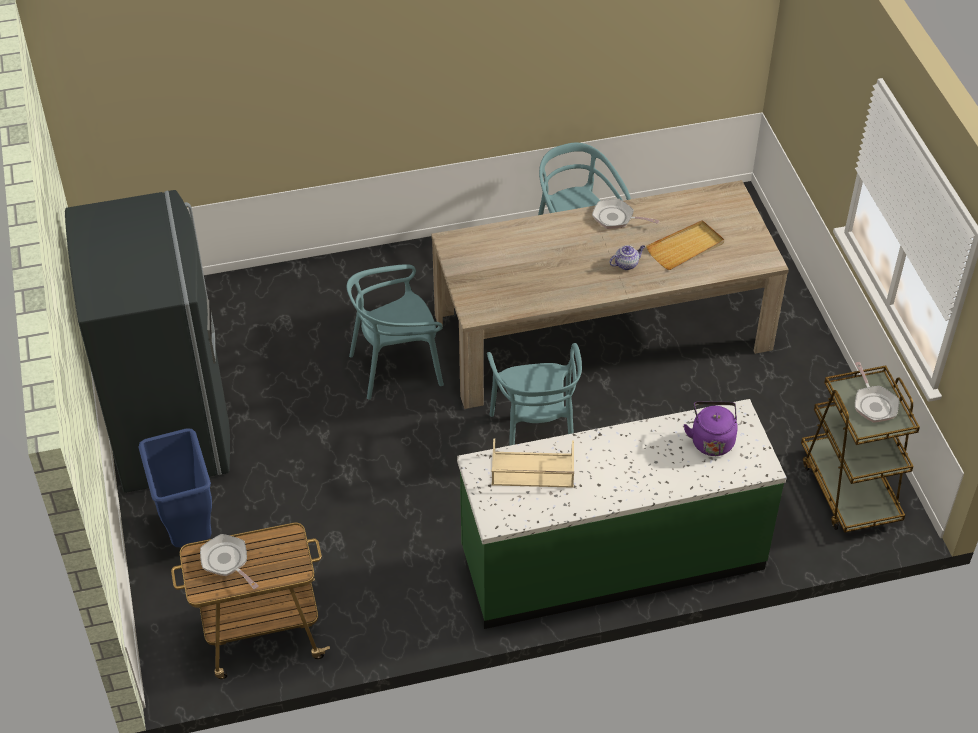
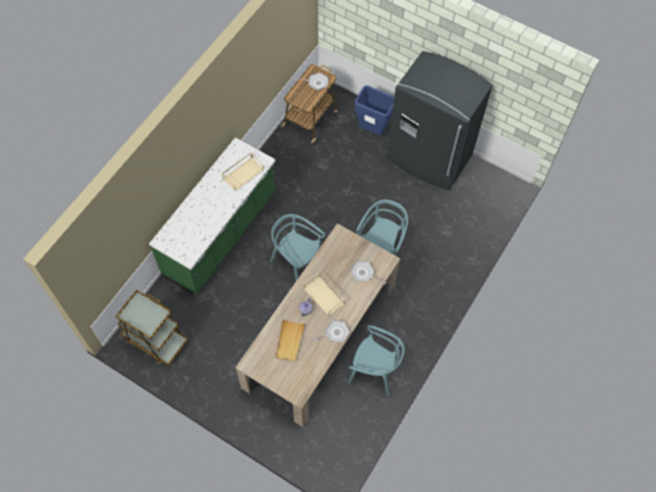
camera: 135 degrees right, 15 degrees up
purple kettle [684,402,738,456] -> none
frying pan [855,362,899,423] -> frying pan moved to [350,261,386,285]
none -> beige tray [303,272,345,316]

